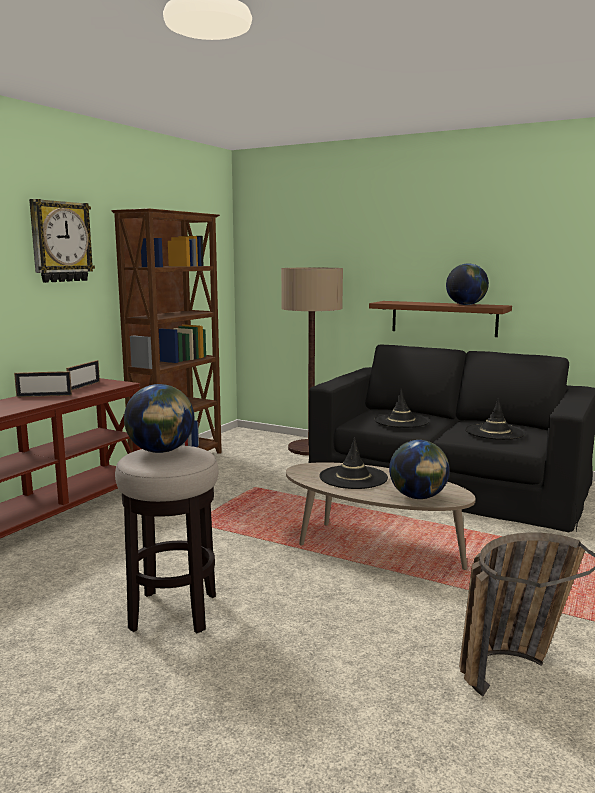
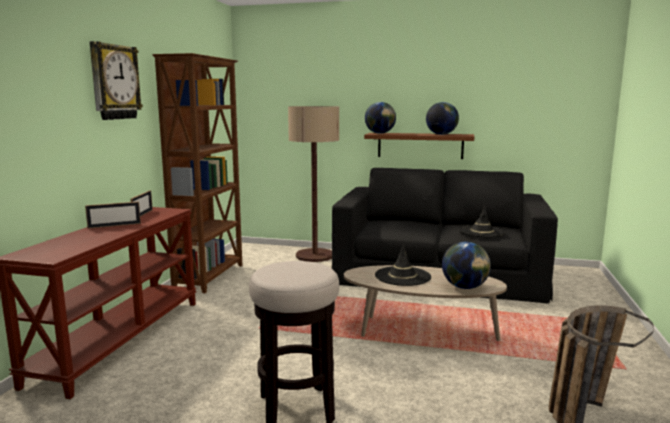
camera: 15 degrees left, 0 degrees up
globe [124,384,194,453] -> globe moved to [365,102,396,134]
black hat [374,388,429,428] -> none

